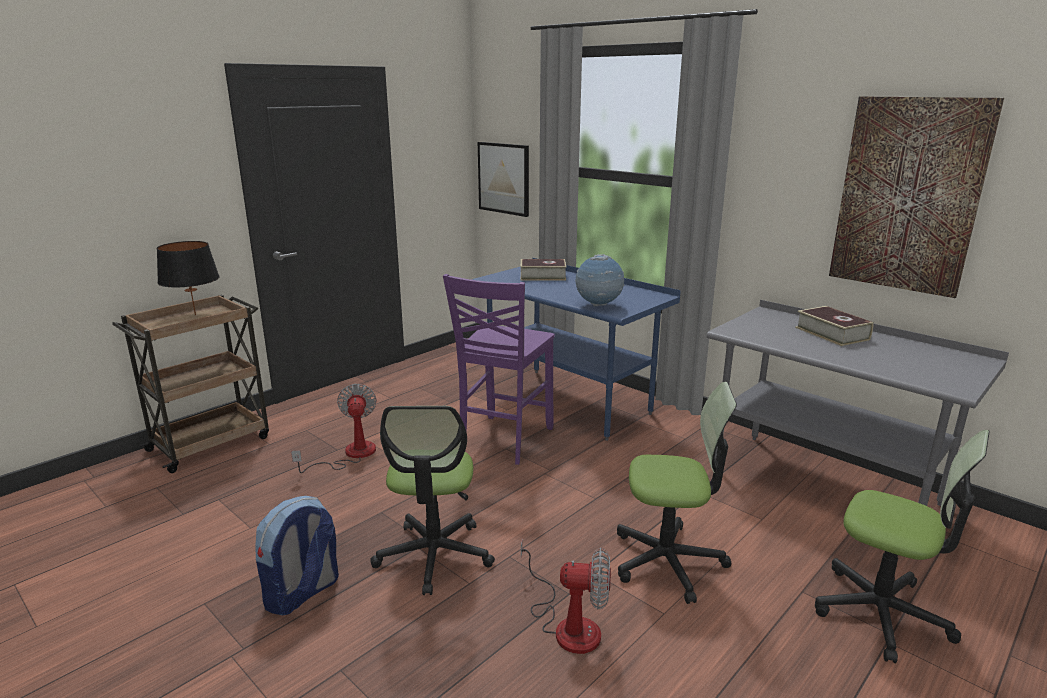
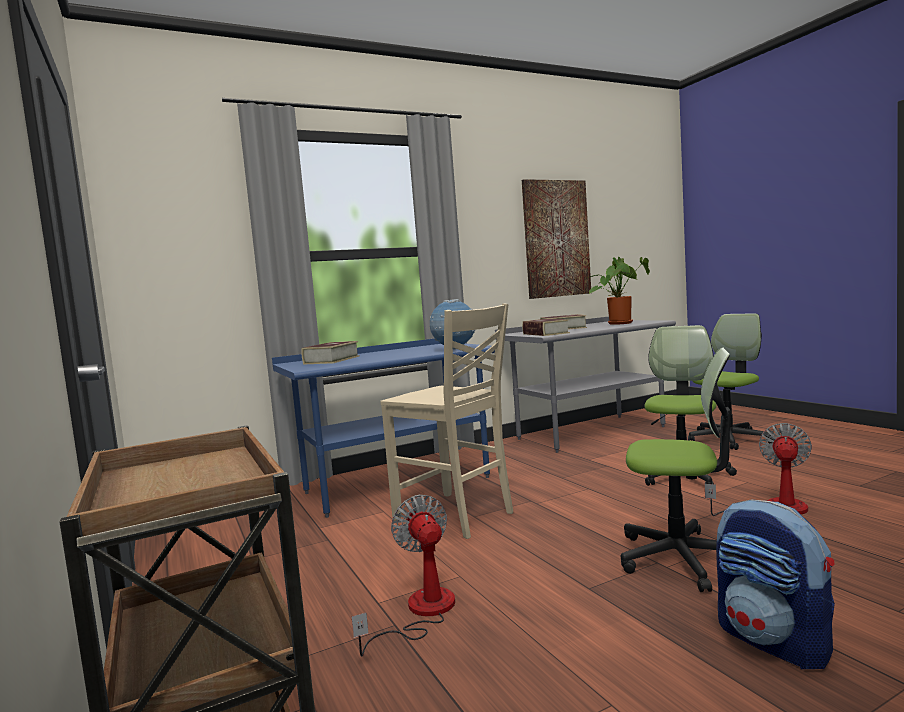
camera: 70 degrees left, 15 degrees down
black table lamp [157,241,219,315] -> none
fan [291,384,377,473] -> fan turned 60 degrees clockwise [352,495,455,657]
purple chair [443,274,555,465] -> beige chair [380,303,513,539]
picture [478,142,529,217] -> none
none -> book [522,319,570,336]
none -> potted plant [587,257,650,325]

